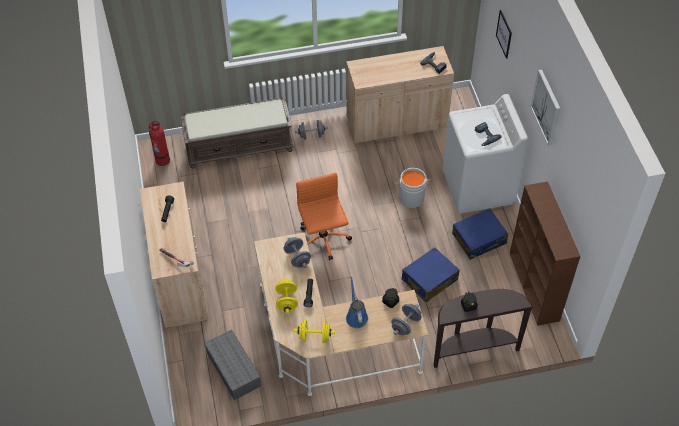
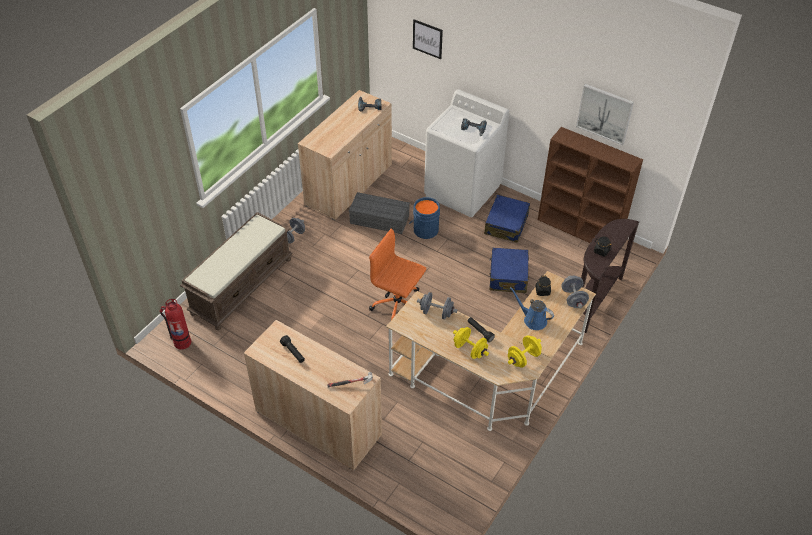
camera: 45 degrees left, 5 degrees down
grey storage box [204,330,261,400] -> grey storage box moved to [349,192,410,234]
grey bucket [394,168,430,208] -> blue bucket [409,197,440,239]
picture [531,70,560,145] -> picture moved to [576,84,634,145]

